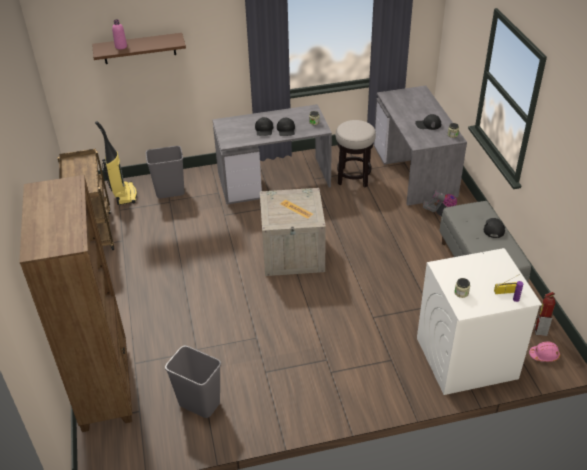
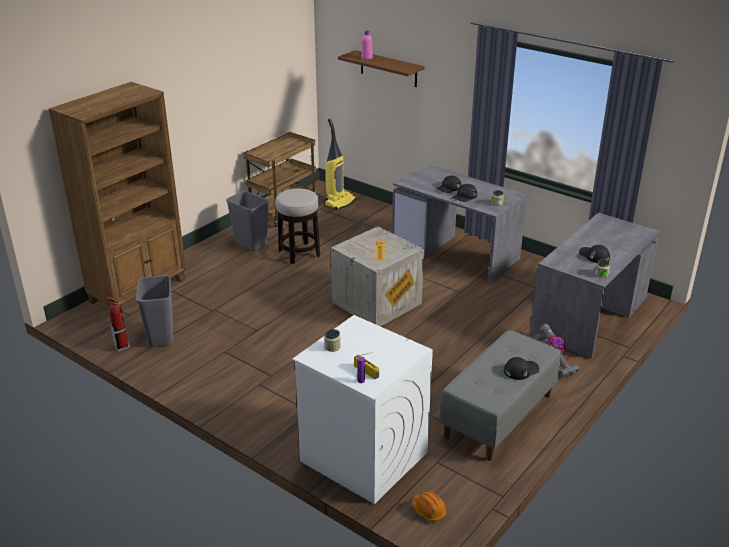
camera: 50 degrees right, 10 degrees down
grey trash can [146,146,185,198] -> grey trash can moved to [226,191,269,250]
stool [336,120,376,188] -> stool moved to [275,188,320,264]
pink hard hat [529,342,560,362] -> orange hard hat [411,491,447,521]
fire extinguisher [534,292,555,336] -> fire extinguisher moved to [106,297,130,352]

